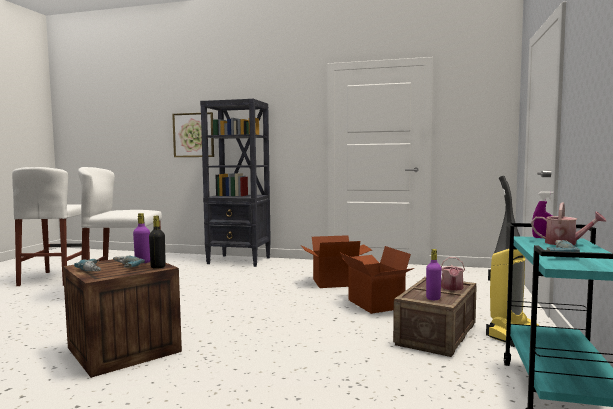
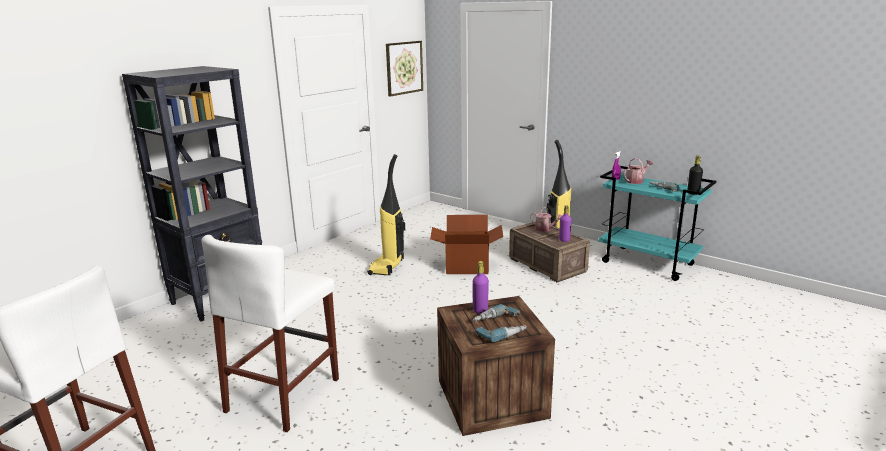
camera: 65 degrees left, 15 degrees up
black bottle [149,216,166,269] -> black bottle moved to [687,156,703,195]
picture [172,112,214,157] -> picture moved to [386,41,423,97]
cardboard box [301,235,372,288] -> vacuum cleaner [367,154,405,275]

